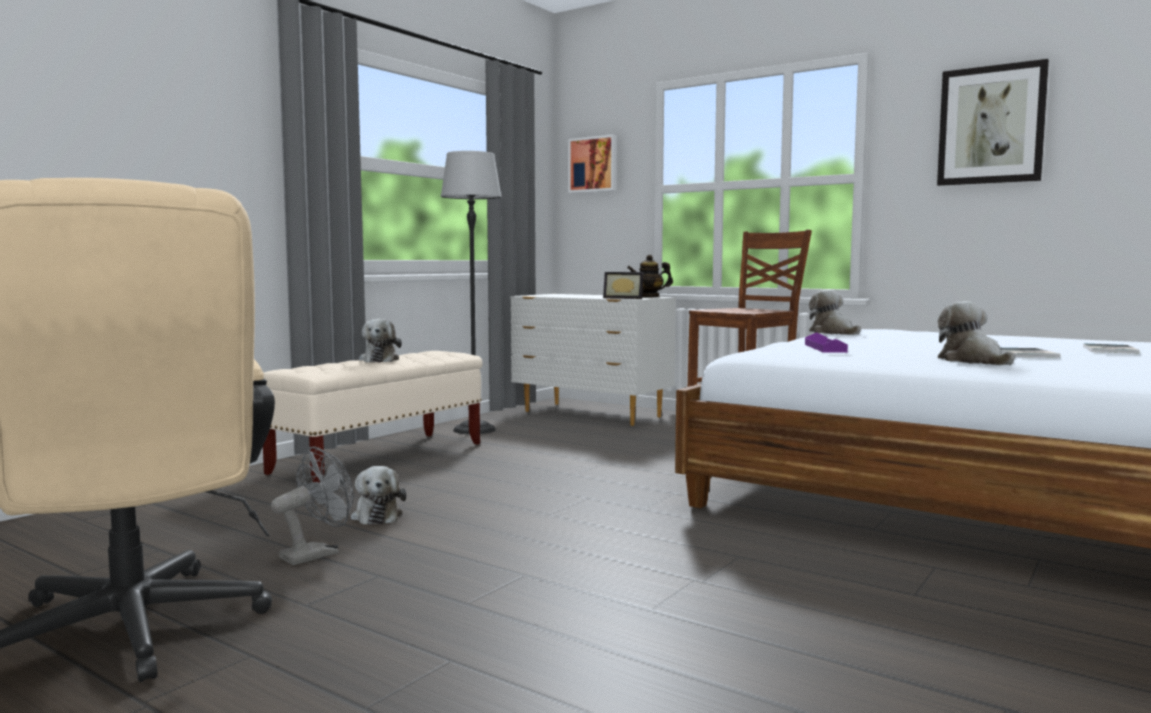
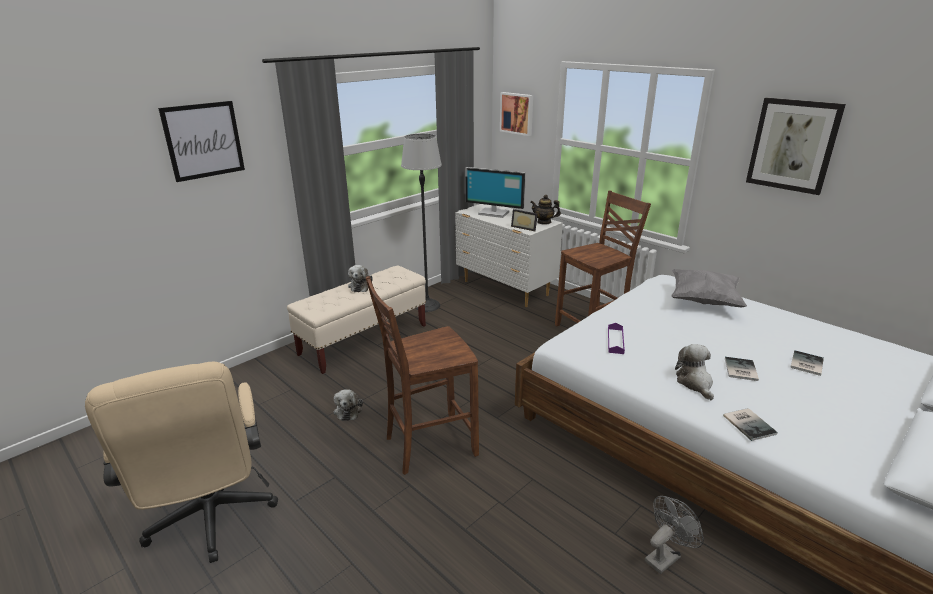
camera: 10 degrees right, 20 degrees up
grey fan [271,446,354,565] -> grey fan moved to [645,496,704,574]
plush toy [809,290,861,335] -> none
none -> picture [158,101,245,182]
none -> brown chair [366,276,479,475]
none -> monitor [465,167,526,218]
none -> grey pillow [671,269,747,307]
none -> book [723,408,778,441]

